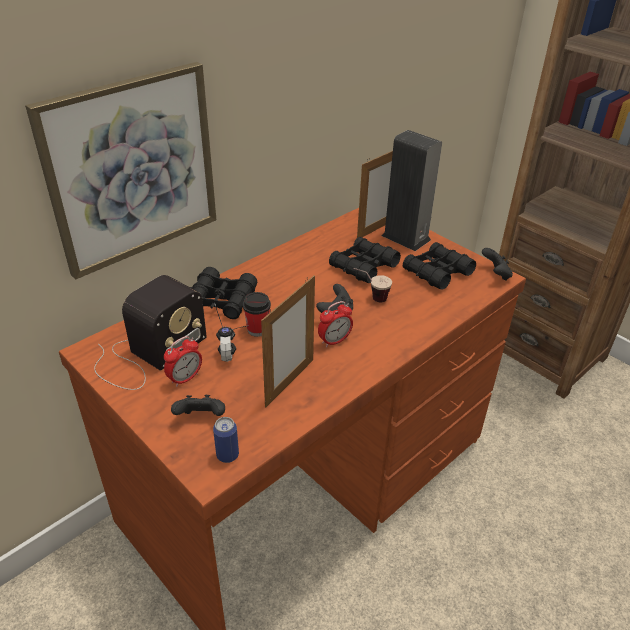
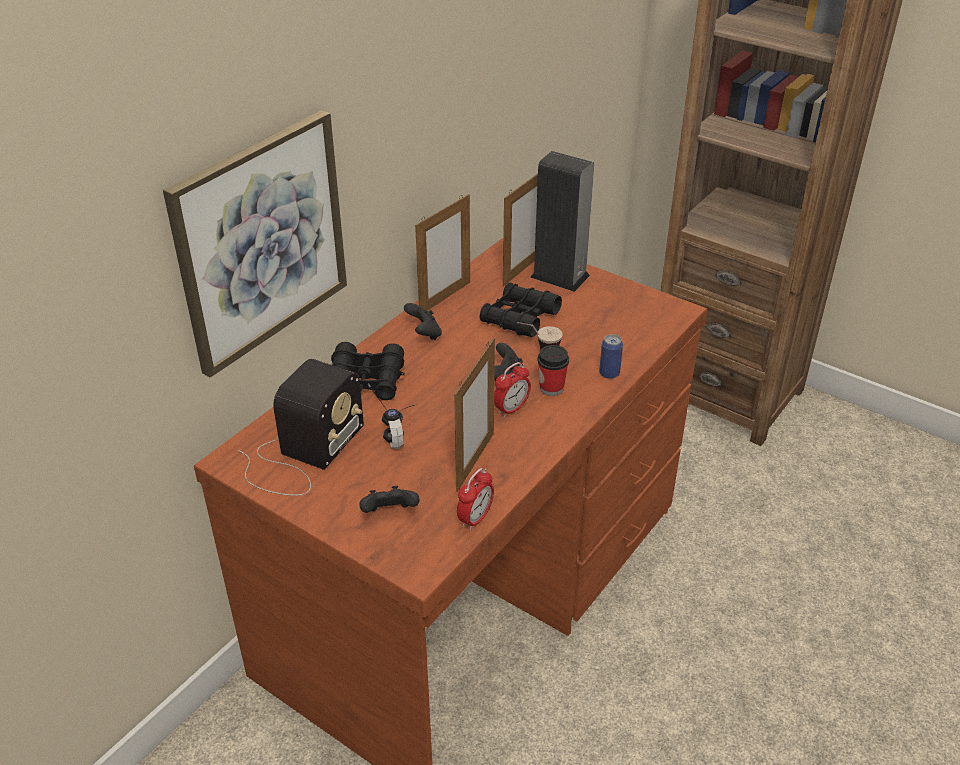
camera: 10 degrees left, 0 degrees up
alarm clock [164,336,202,387] -> alarm clock moved to [457,468,494,530]
can [213,417,239,463] -> can moved to [599,334,623,379]
cup [243,292,271,337] -> cup moved to [537,345,569,396]
black binoculars [403,242,476,289] -> none
black game controller [482,248,513,281] -> black game controller moved to [404,303,442,340]
none -> picture frame [415,194,470,311]

